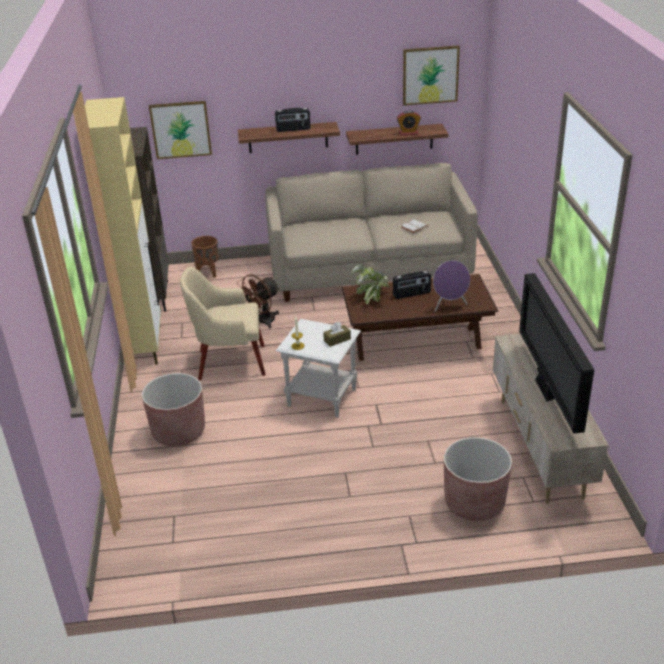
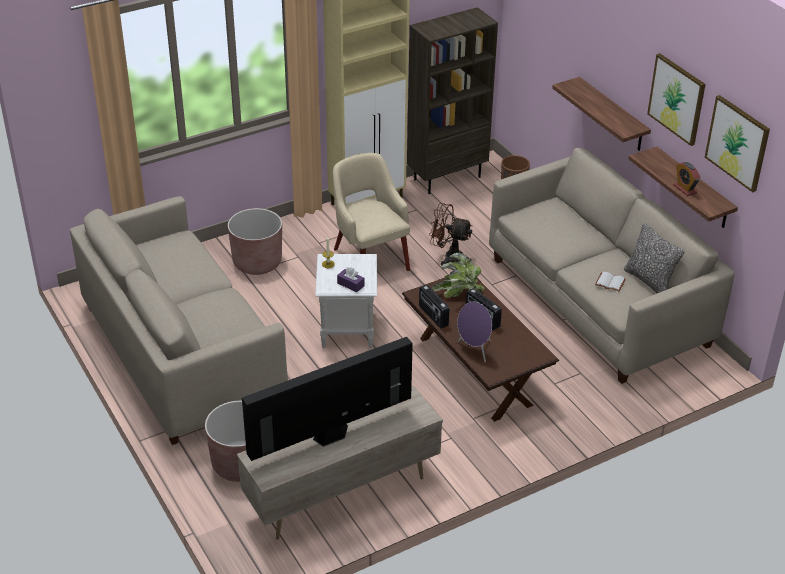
camera: 65 degrees right, 5 degrees up
picture [149,101,212,159] -> picture moved to [647,53,706,146]
radio [275,108,311,132] -> radio moved to [419,285,449,329]
brown tissue box [323,322,351,347] -> purple tissue box [337,268,364,292]
none -> beige sofa [70,196,288,445]
none -> pillow [624,223,685,294]

